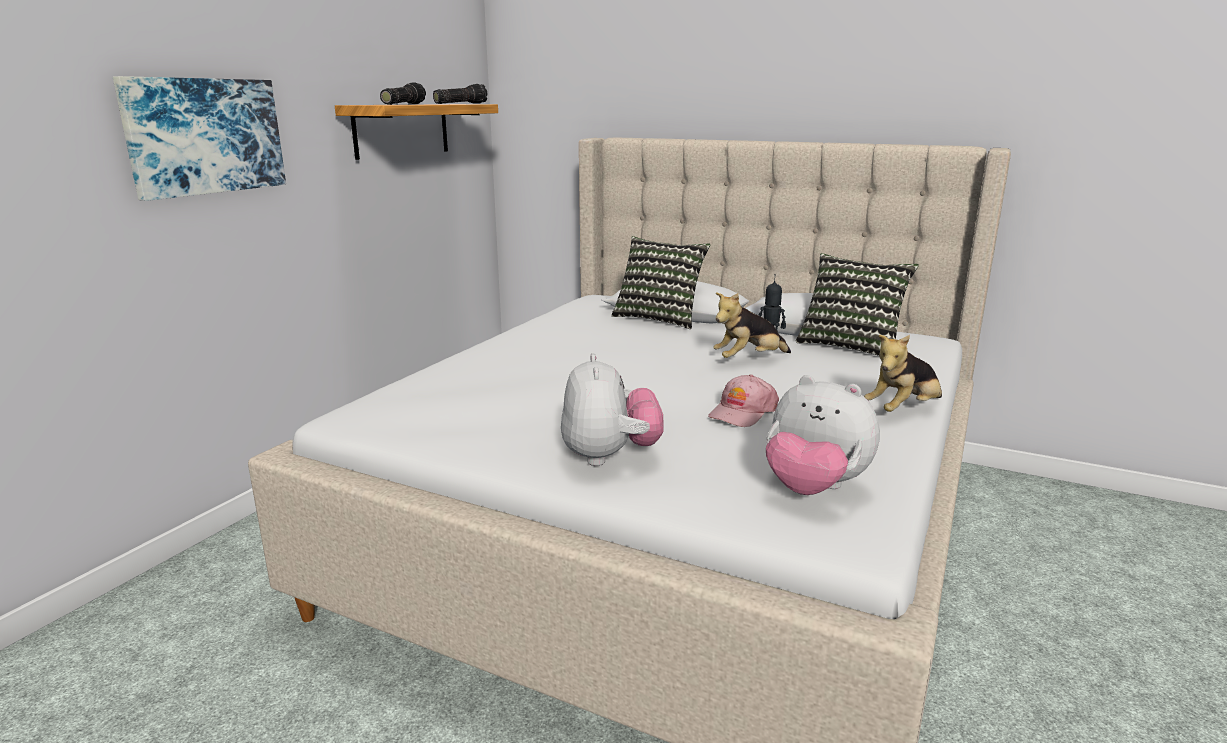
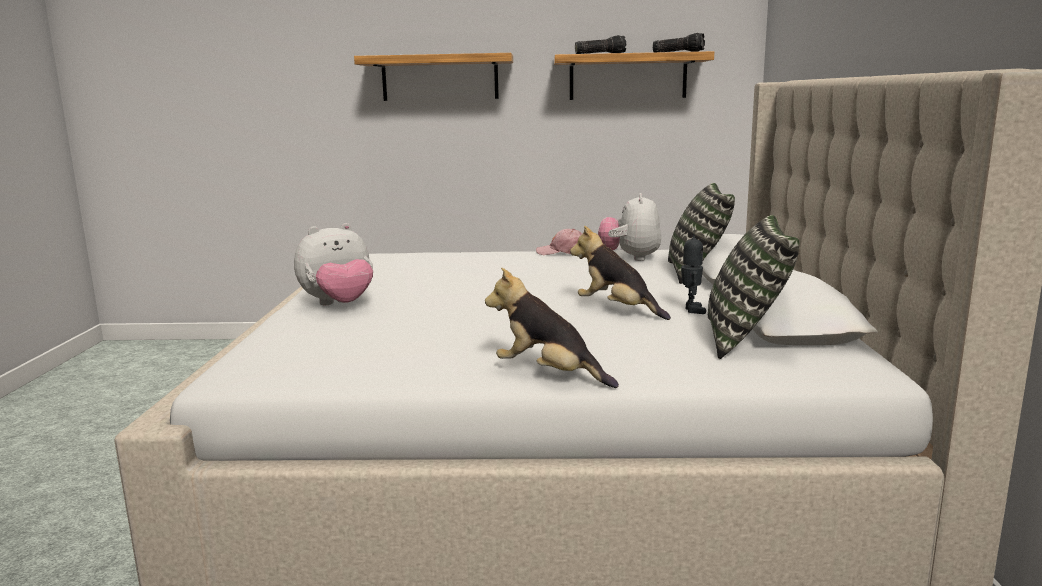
camera: 65 degrees right, 5 degrees down
picture [113,76,286,201] -> shelf [354,53,513,101]
pink cap [708,374,779,427] -> pink cap moved to [536,229,582,255]
plush toy [766,375,880,495] -> plush toy moved to [598,193,661,261]

